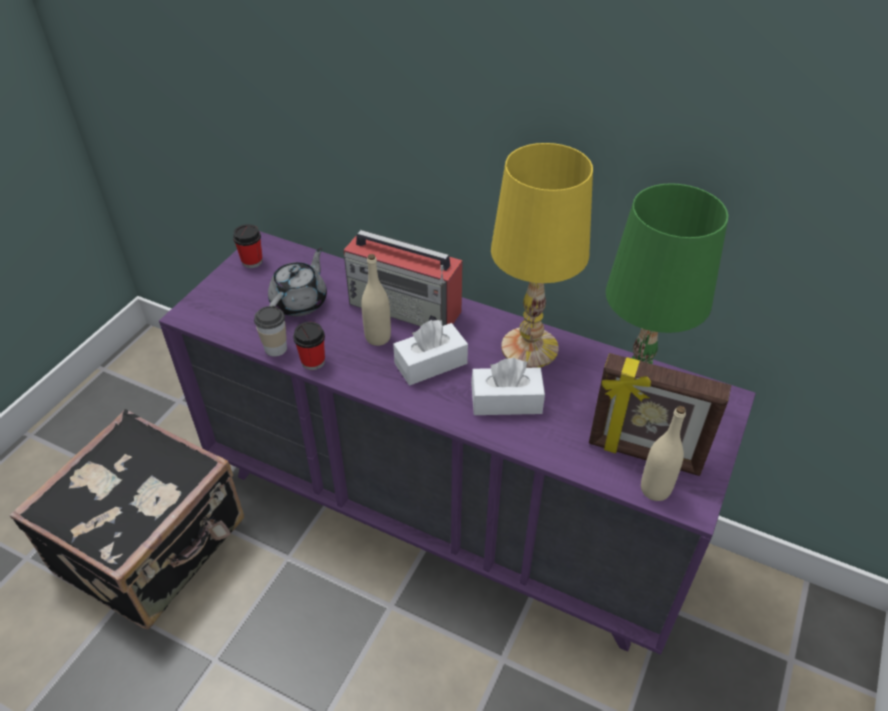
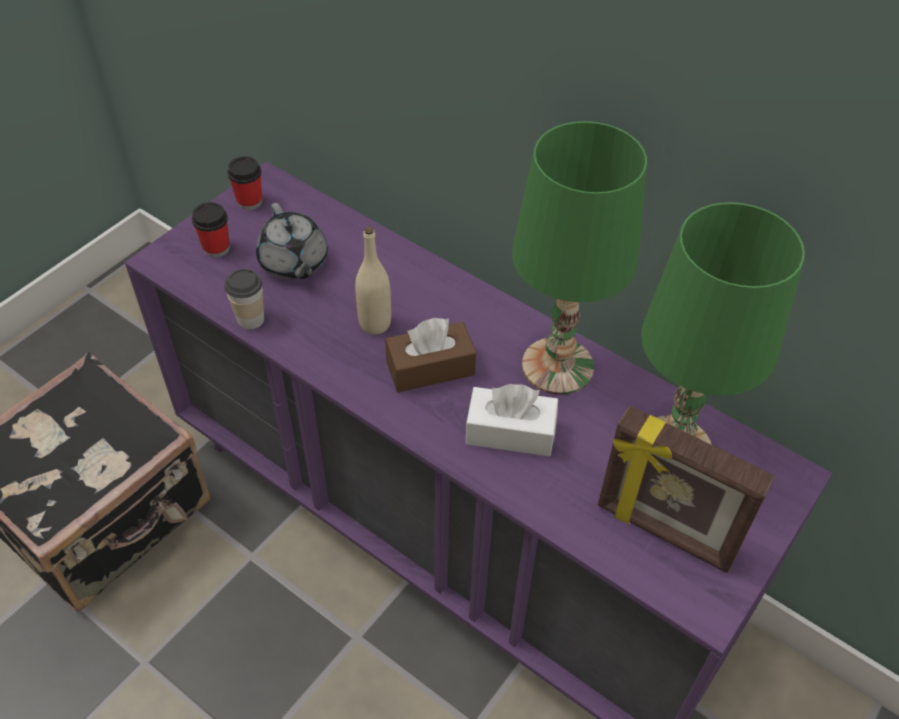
camera: 10 degrees right, 5 degrees up
grey teapot [268,247,327,316] -> grey teapot turned 120 degrees clockwise [256,203,328,279]
cup [293,322,325,370] -> cup moved to [192,202,230,258]
radio [343,230,463,327] -> none
white tissue box [393,320,468,385] -> brown tissue box [385,318,476,392]
yellow table lamp [491,143,593,368] -> green table lamp [512,121,647,395]
beige bottle [641,406,686,501] -> none

